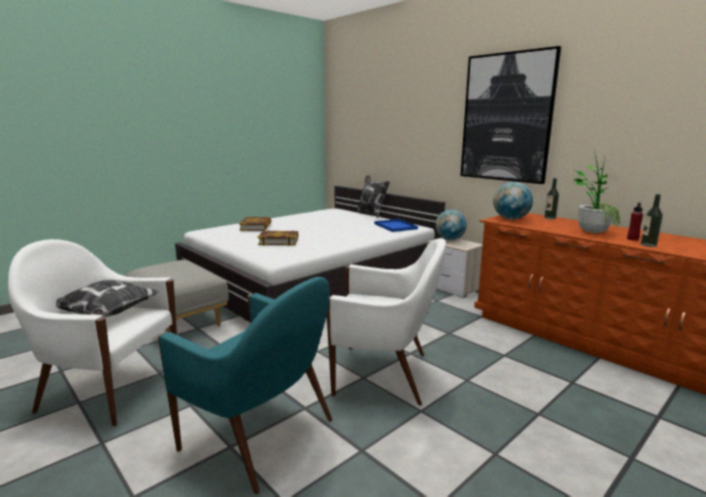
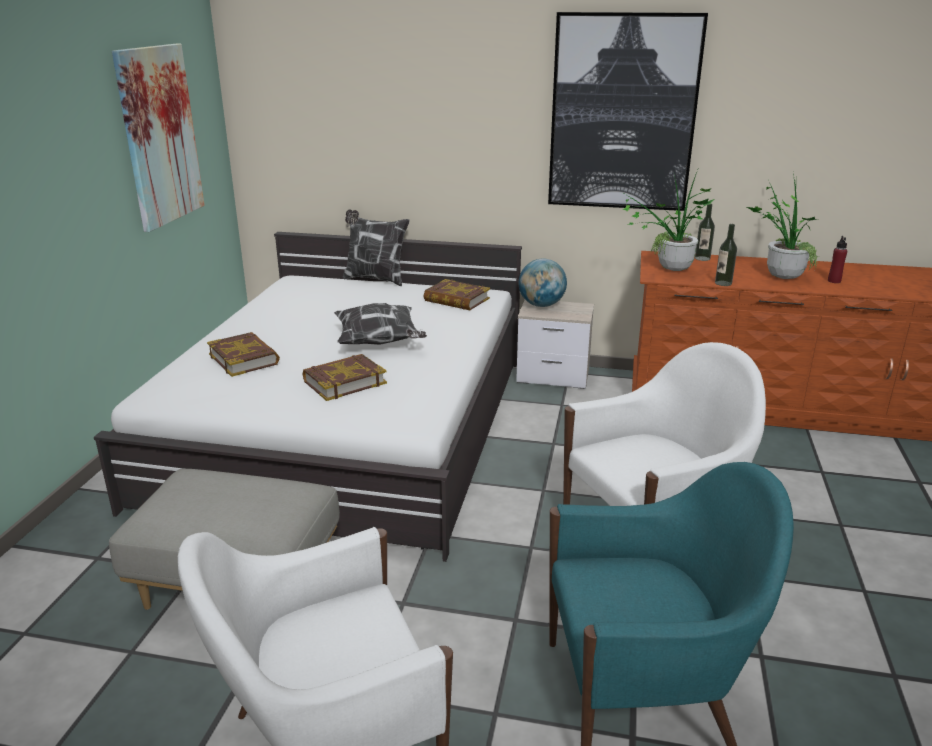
camera: 35 degrees left, 10 degrees up
pillow [56,280,159,317] -> pillow moved to [334,303,427,345]
blue tray [374,219,418,232] -> book [423,279,490,310]
globe [493,182,533,220] -> potted plant [622,167,715,271]
bottle [641,194,663,247] -> bottle moved to [715,224,737,286]
none -> picture [112,43,205,232]

